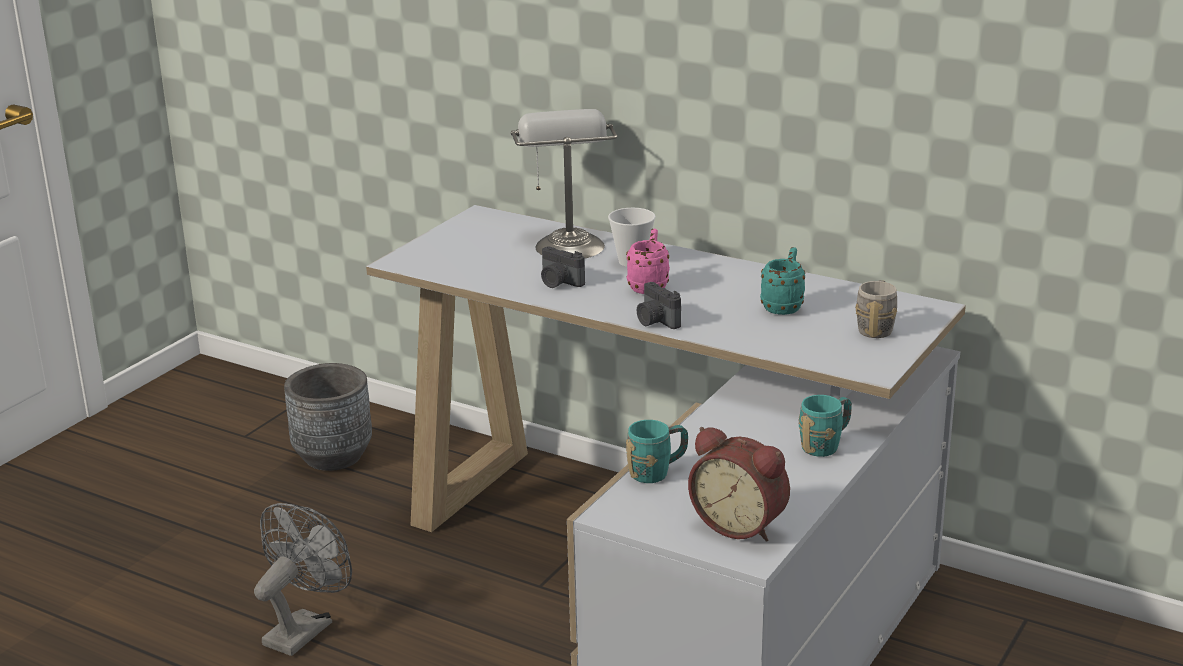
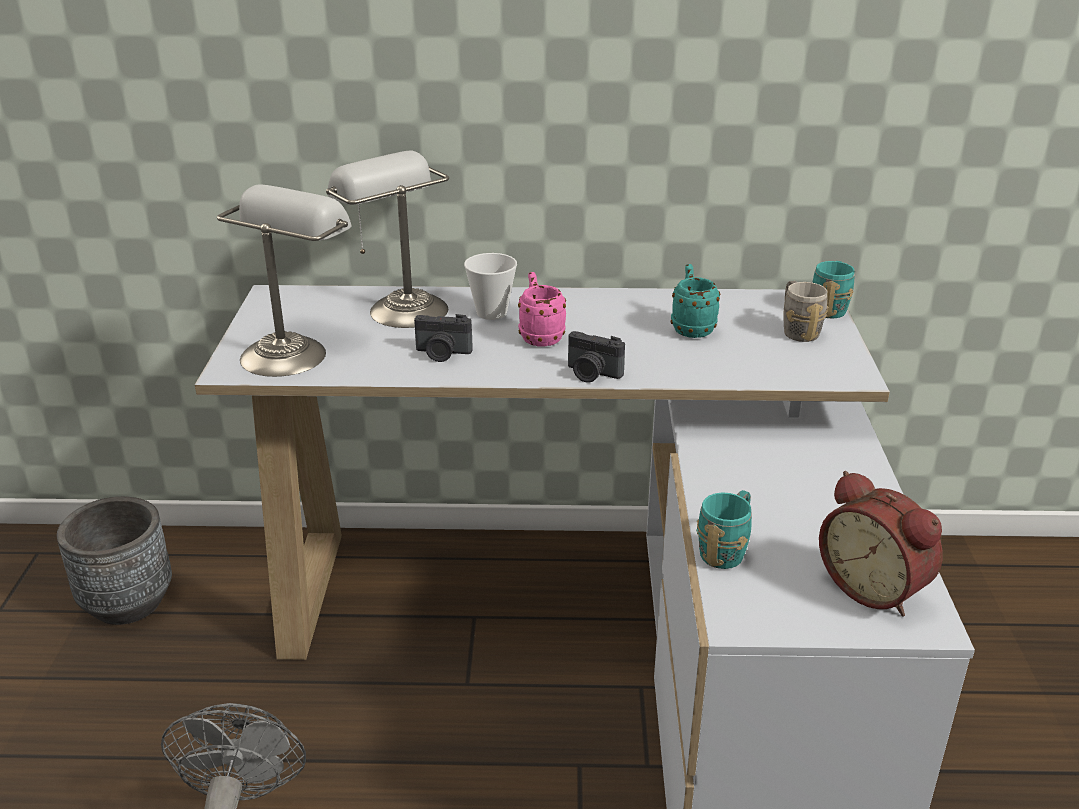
camera: 30 degrees left, 5 degrees up
alarm clock [688,427,790,542] -> alarm clock turned 45 degrees clockwise [819,471,943,617]
turquoise mug [799,395,852,457] -> turquoise mug moved to [812,261,855,318]
none -> white table lamp [217,184,351,377]

